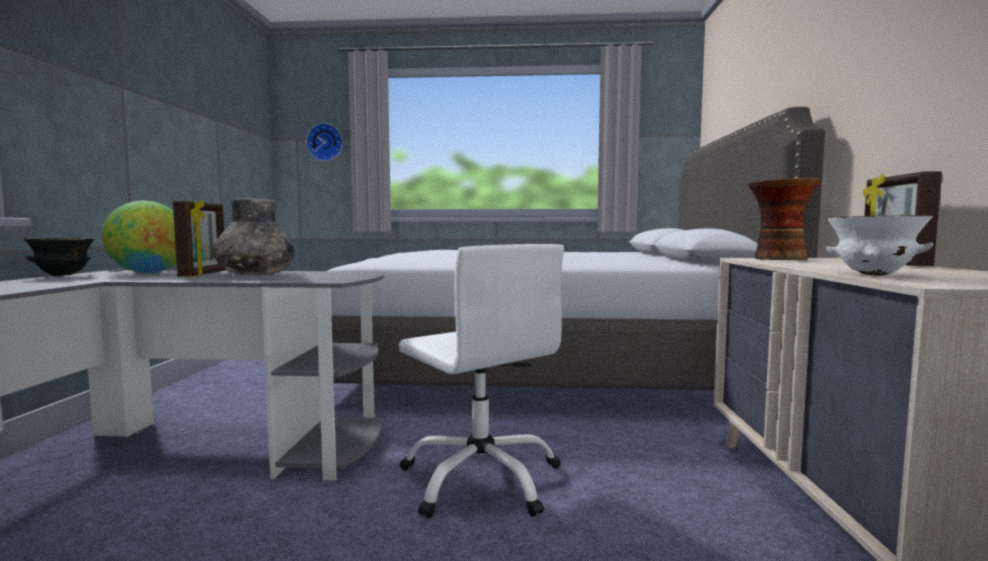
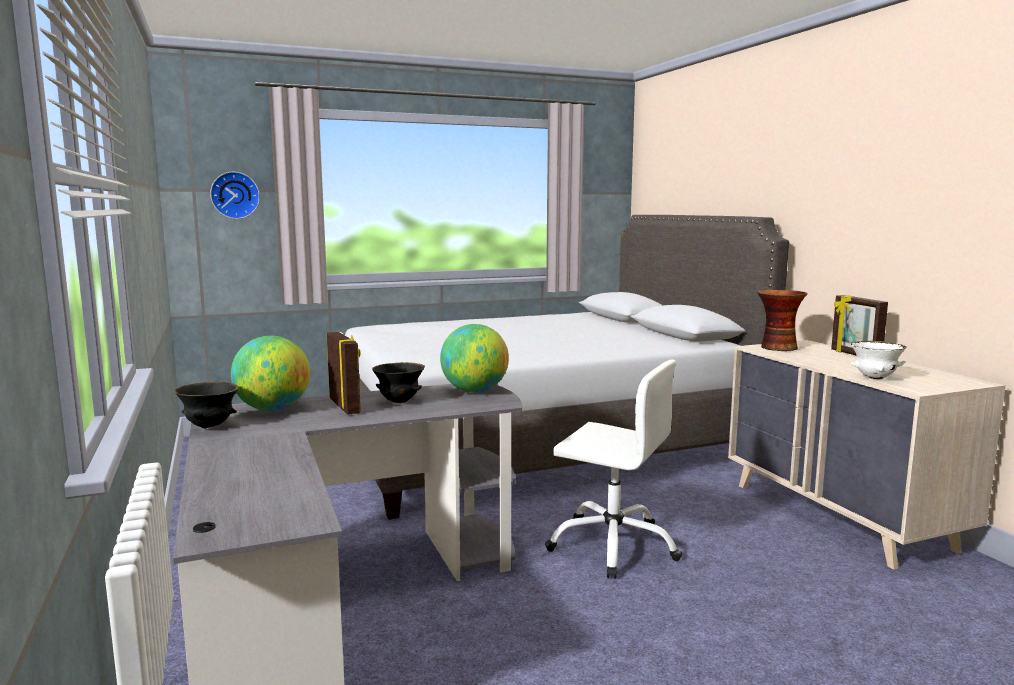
camera: 25 degrees left, 5 degrees up
grey vase [213,198,294,275] -> black bowl [372,362,425,403]
none -> globe [440,324,509,392]

